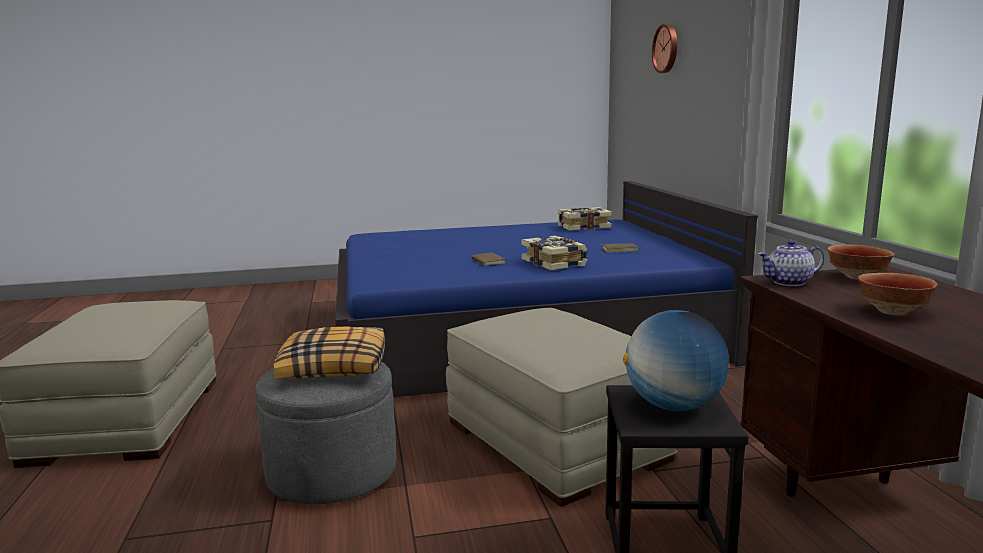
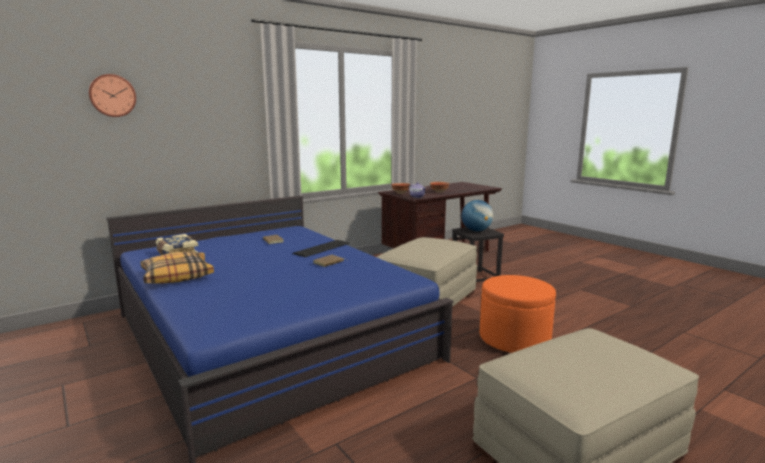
camera: 115 degrees left, 0 degrees up
grey ottoman [255,362,397,504] -> orange ottoman [480,275,556,353]
pillow [273,326,385,379] -> pillow moved to [140,252,214,284]
book [522,236,587,270] -> keyboard [292,240,349,257]

